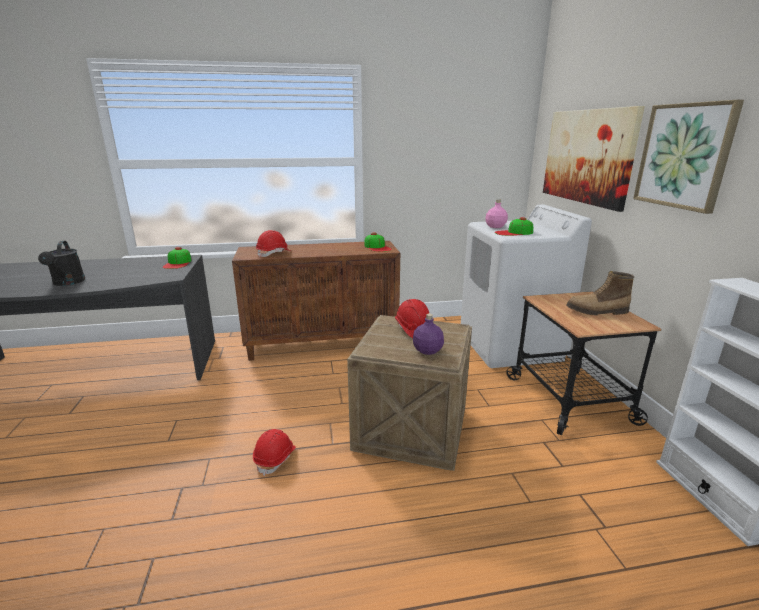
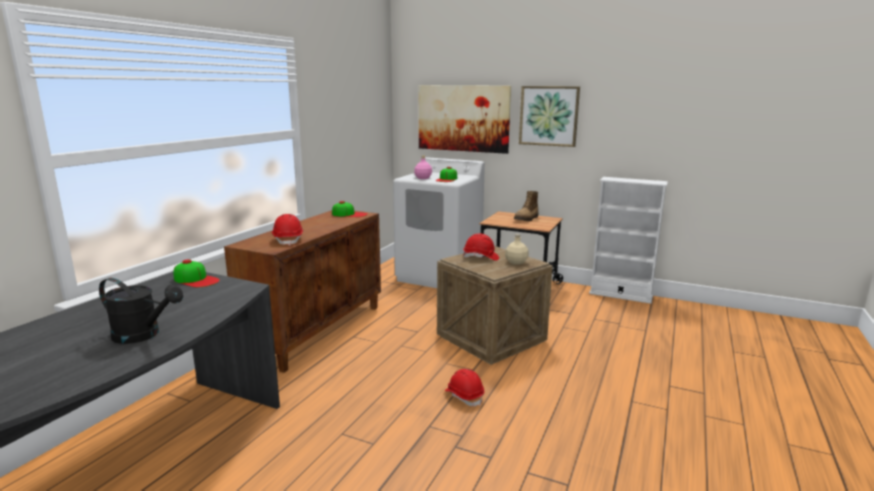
camera: 55 degrees left, 5 degrees down
purple bottle [413,313,444,355] -> beige bottle [505,234,529,265]

